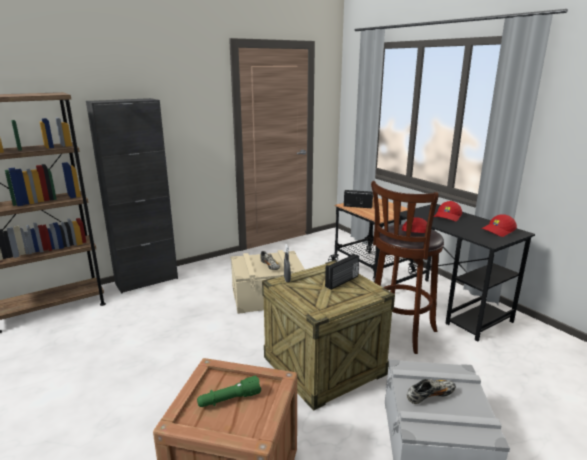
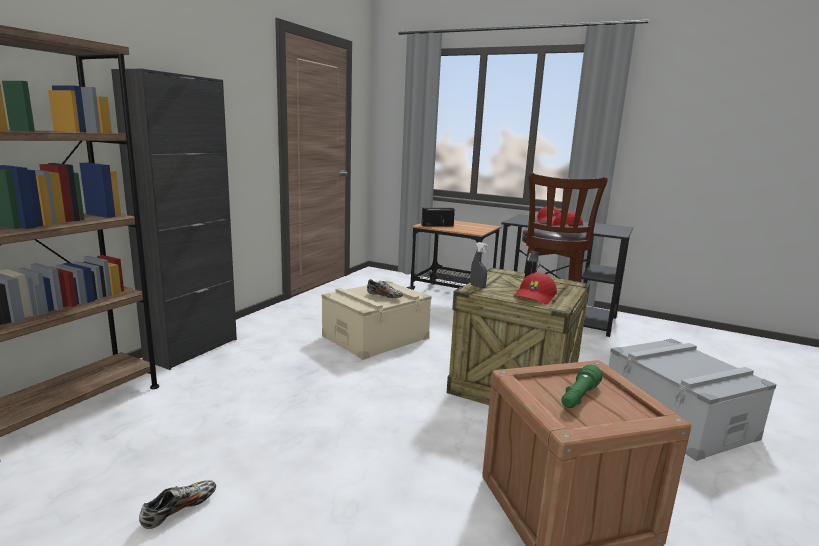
camera: 30 degrees left, 5 degrees down
shoe [407,379,456,404] -> shoe moved to [139,480,216,529]
red cap [481,214,517,237] -> red cap moved to [513,273,557,304]

